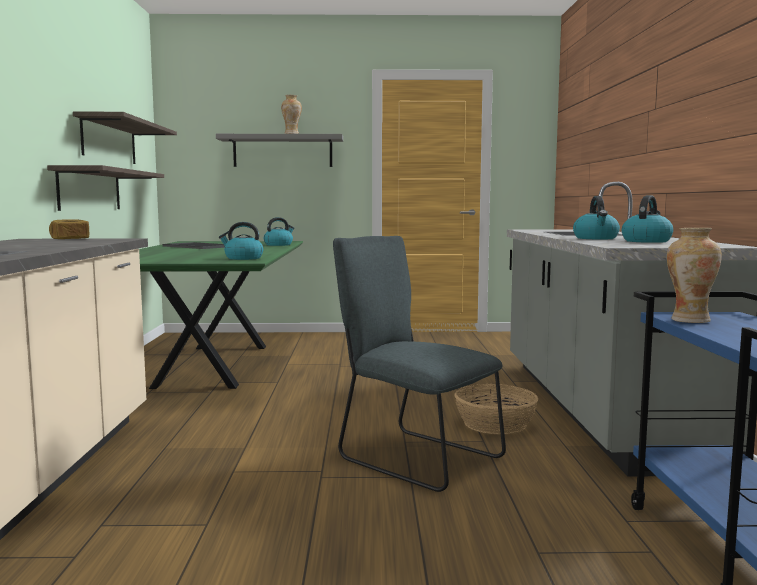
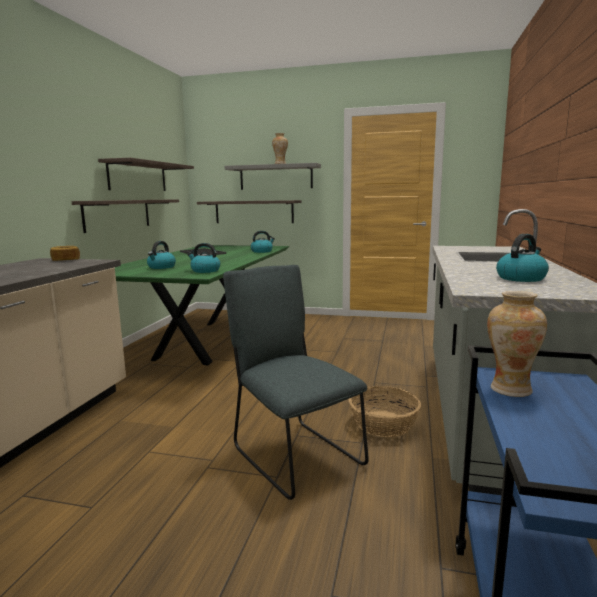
camera: 15 degrees right, 5 degrees up
kettle [573,196,620,239] -> kettle moved to [147,241,176,269]
none -> shelf [197,200,302,223]

